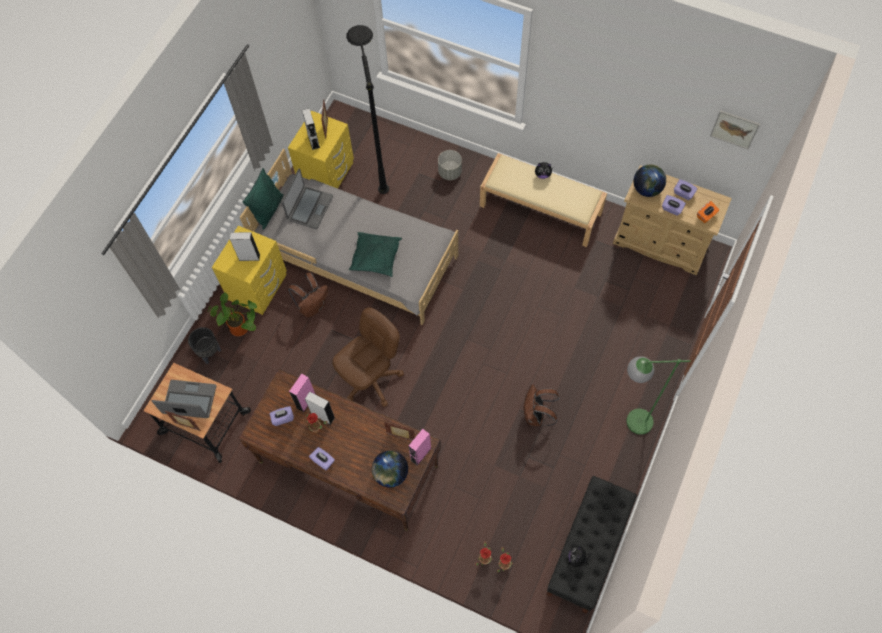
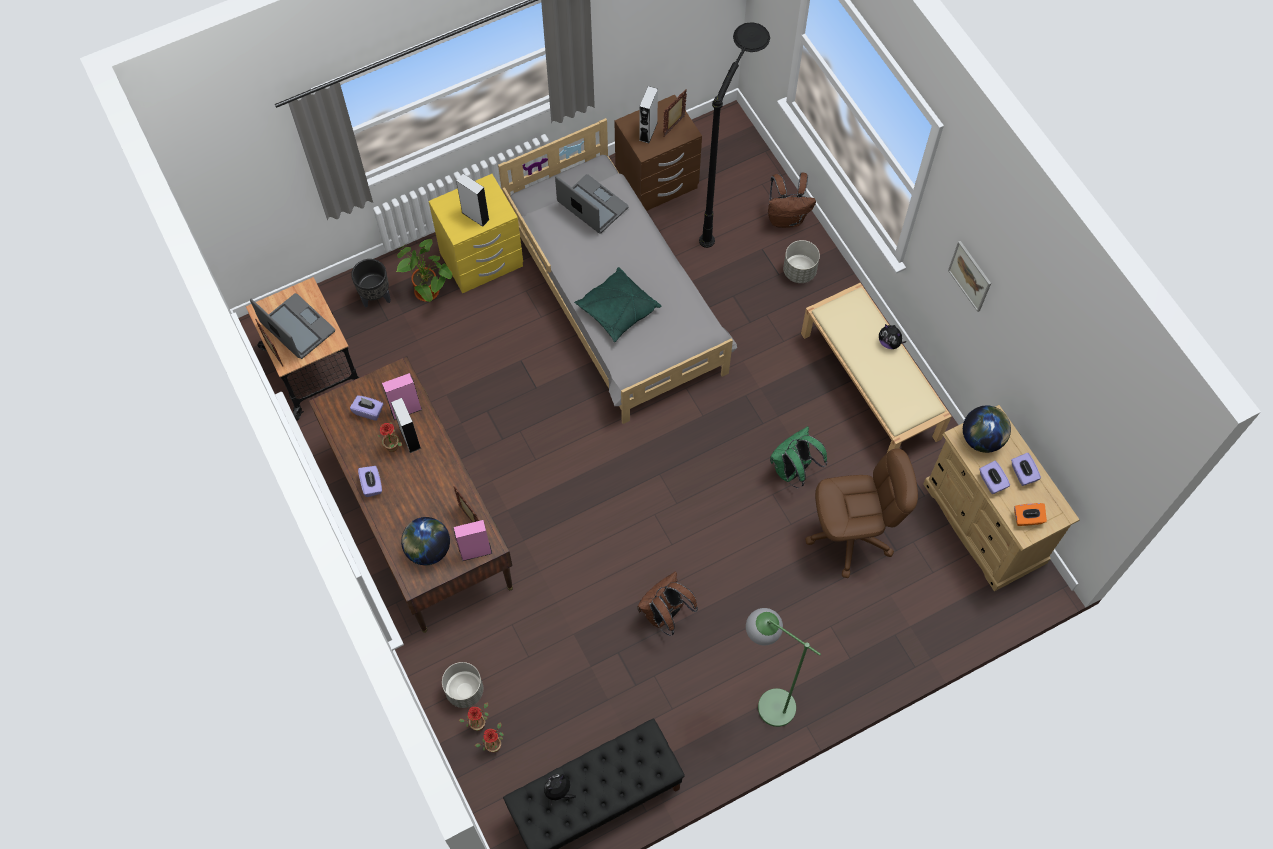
camera: 35 degrees right, 0 degrees up
green pillow [242,168,283,230] -> none
laptop [282,169,333,229] -> laptop turned 105 degrees counterclockwise [555,174,628,234]
yellow nightstand [288,111,354,189] -> brown nightstand [614,95,702,211]
brown backpack [288,272,328,317] -> brown backpack moved to [768,172,816,228]
brown office chair [332,307,404,407] -> brown office chair moved to [805,448,918,578]
picture [710,110,760,149] -> picture moved to [948,241,991,312]
none -> grey planter [442,662,483,708]
none -> green backpack [770,426,827,488]

